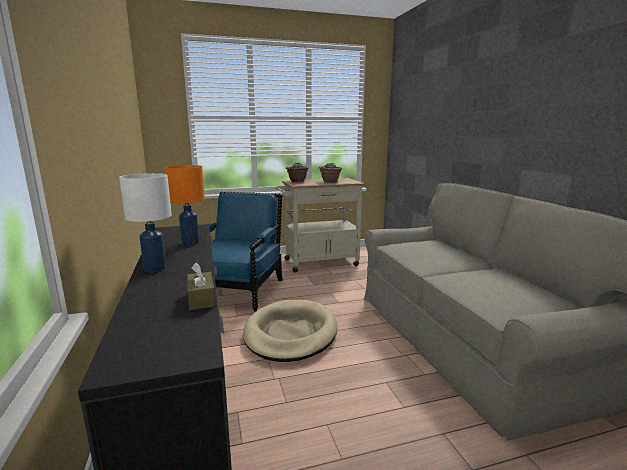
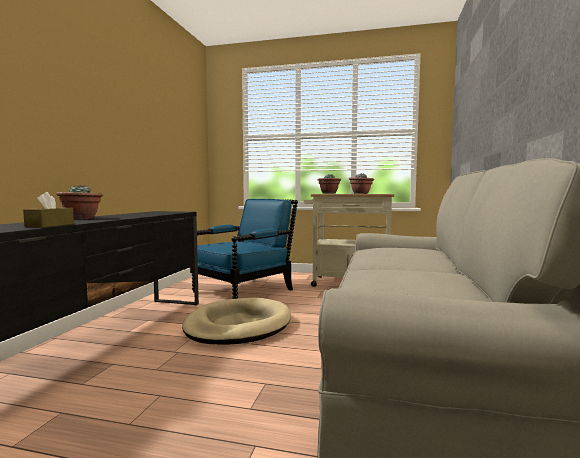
camera: 30 degrees right, 10 degrees down
white table lamp [119,173,172,272] -> potted plant [56,185,103,219]
orange table lamp [165,165,205,245] -> none

